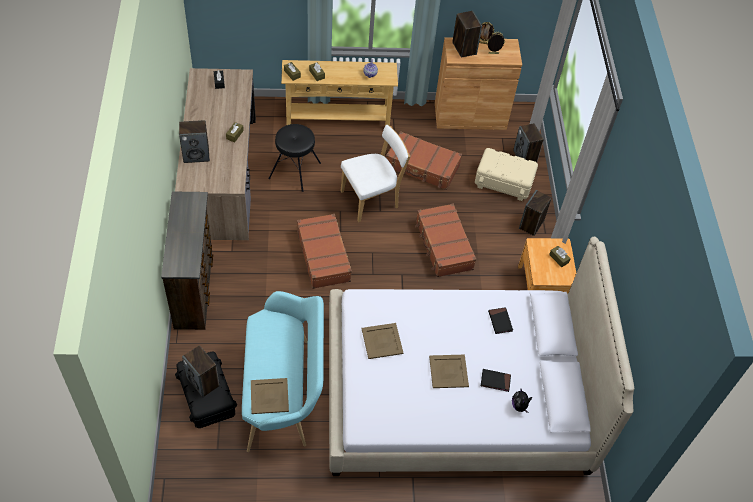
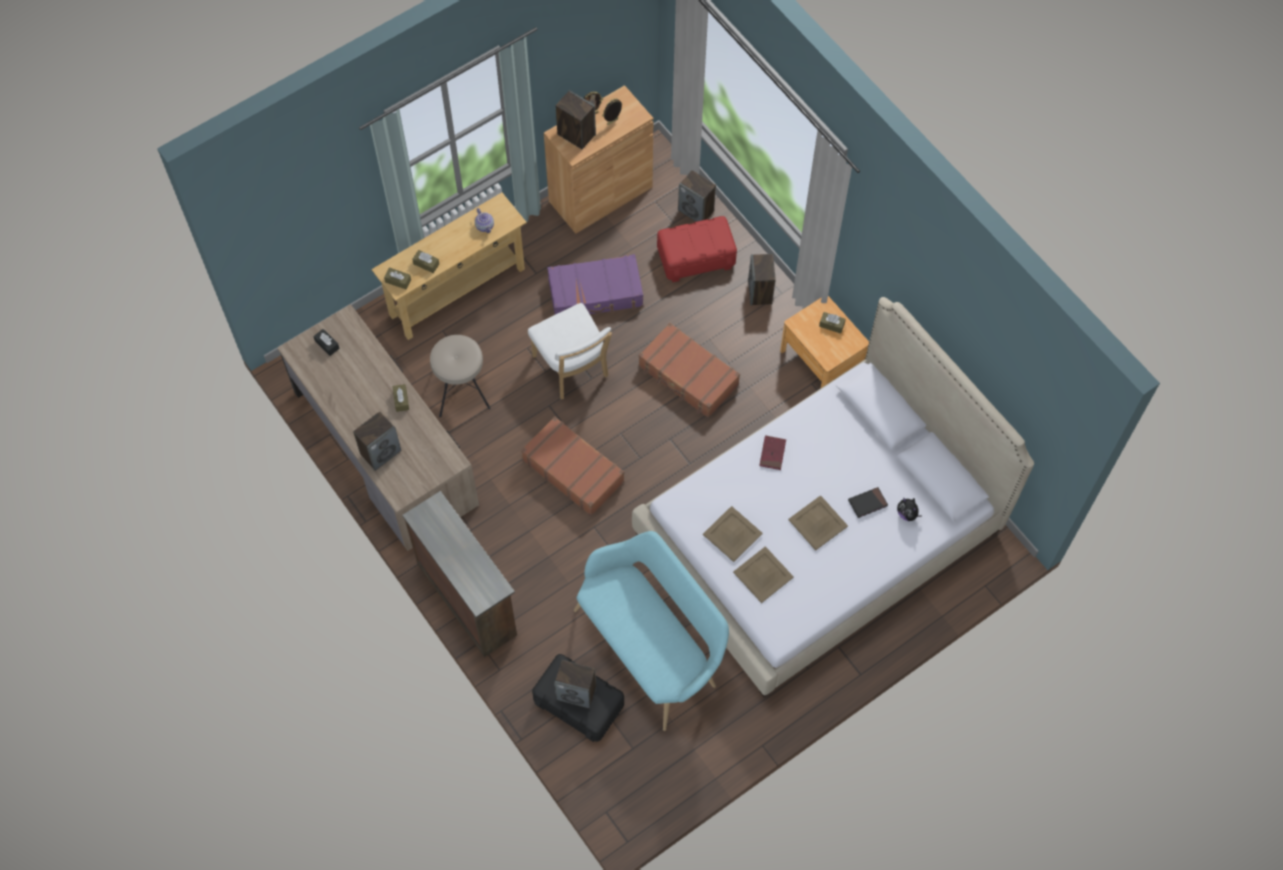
camera: 30 degrees left, 10 degrees up
beige tray [251,378,289,414] -> beige tray moved to [733,546,794,603]
black stool [268,124,321,192] -> beige stool [430,335,490,417]
white chair [341,125,410,222] -> white chair turned 120 degrees clockwise [528,303,612,399]
brown suitcase [386,131,462,190] -> purple suitcase [547,254,643,314]
beige storage box [475,148,538,201] -> red storage box [657,216,737,282]
black book [488,307,513,334] -> none
none -> red book [759,435,786,470]

